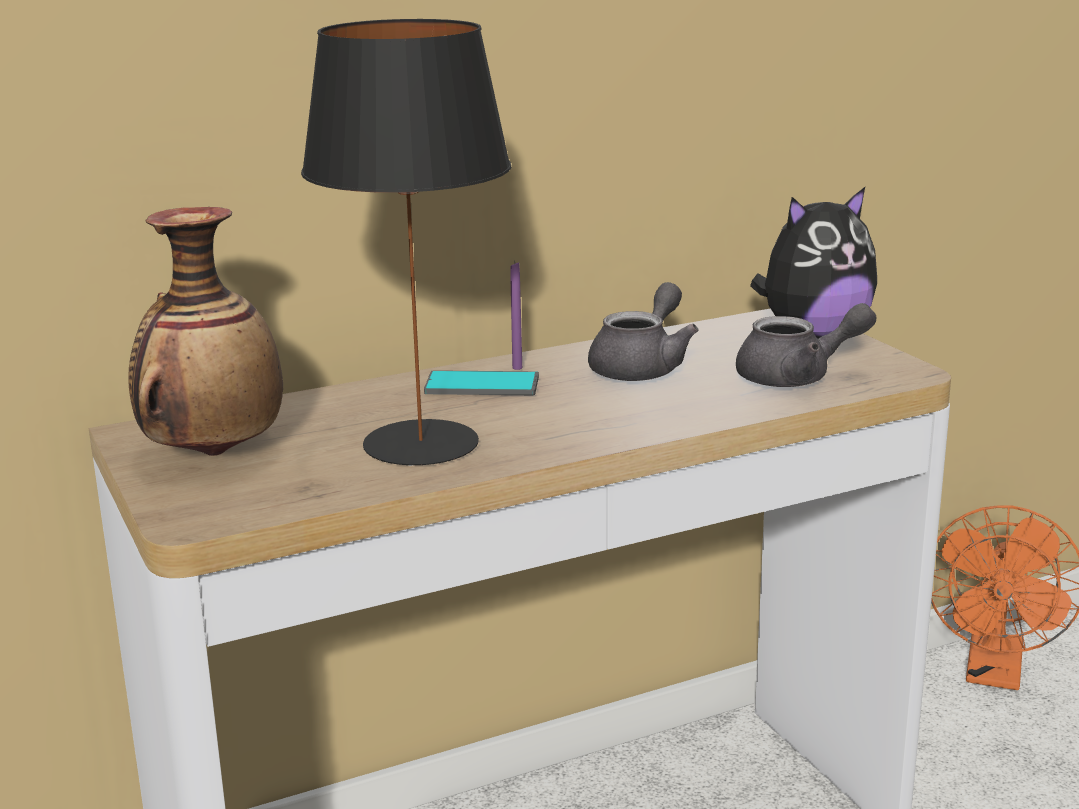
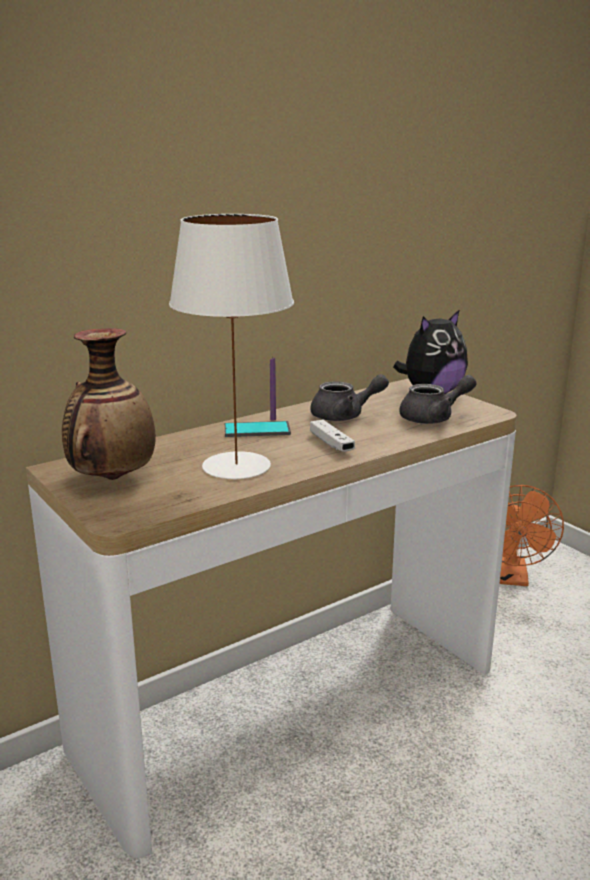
camera: 10 degrees left, 0 degrees up
black table lamp [301,19,511,466] -> white table lamp [169,214,294,480]
grey teapot [588,282,699,381] -> grey teapot turned 60 degrees clockwise [310,374,389,421]
none -> white game controller [310,419,355,452]

